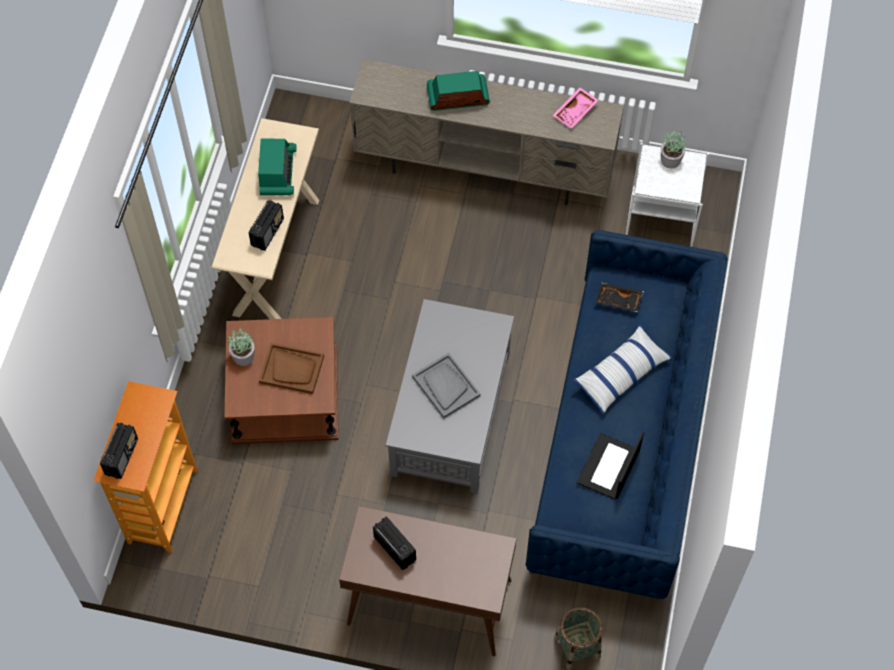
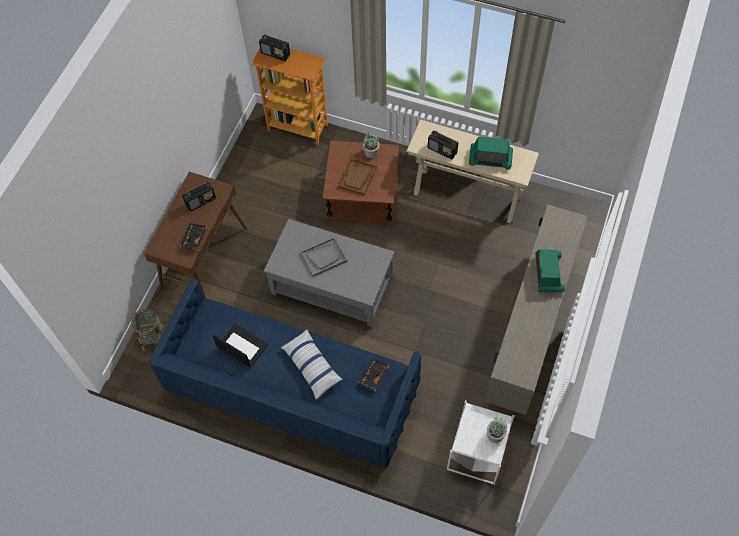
camera: 100 degrees right, 0 degrees up
pink tray [552,87,599,129] -> none
none -> black tray [180,223,207,250]

